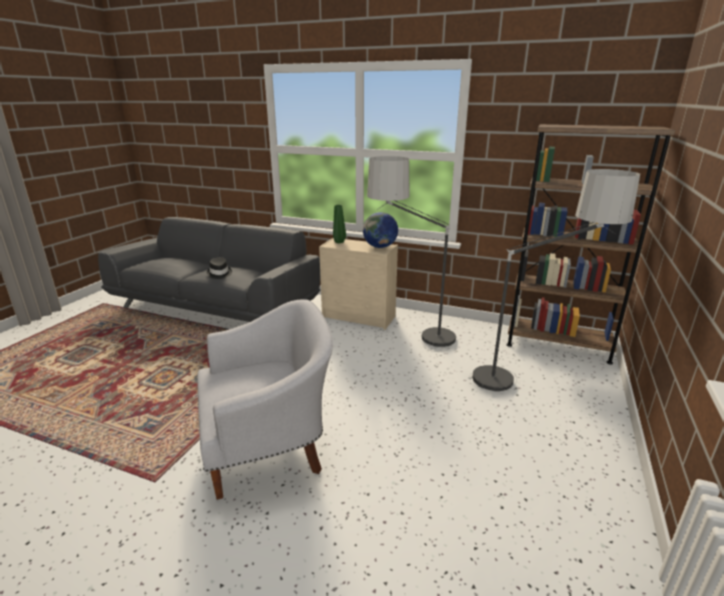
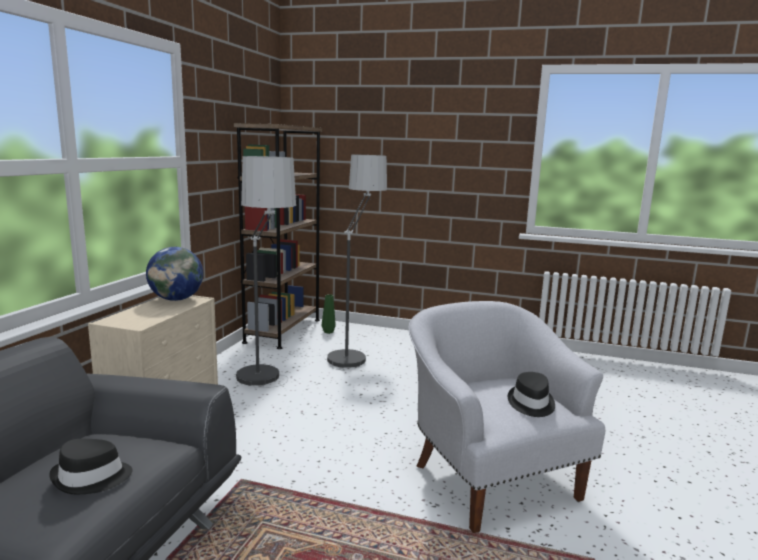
camera: 95 degrees left, 10 degrees down
green vase [333,205,346,243] -> green vase moved to [322,294,336,334]
none -> black hat [508,372,555,417]

